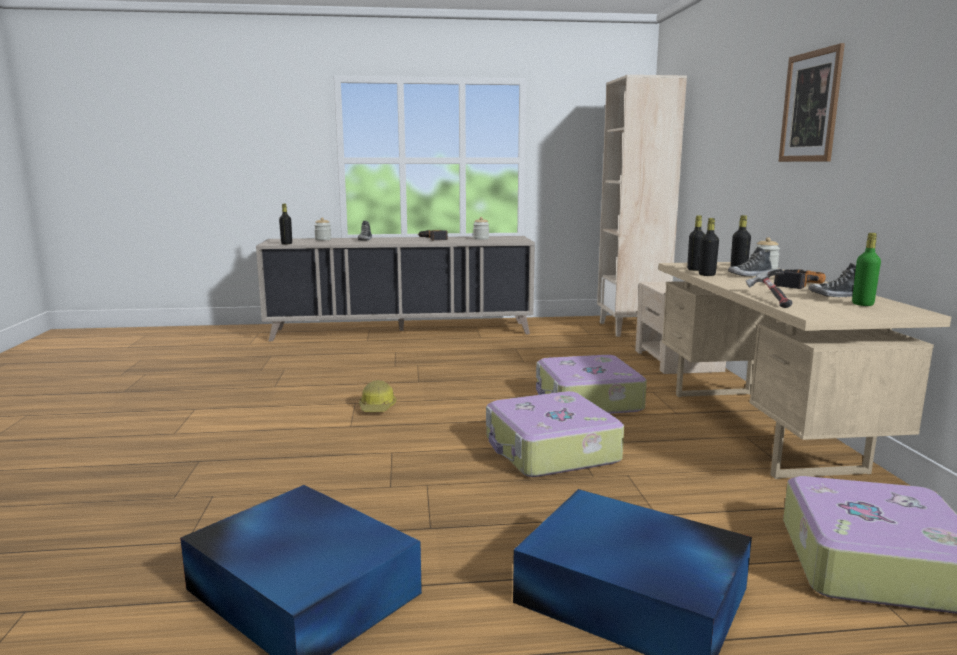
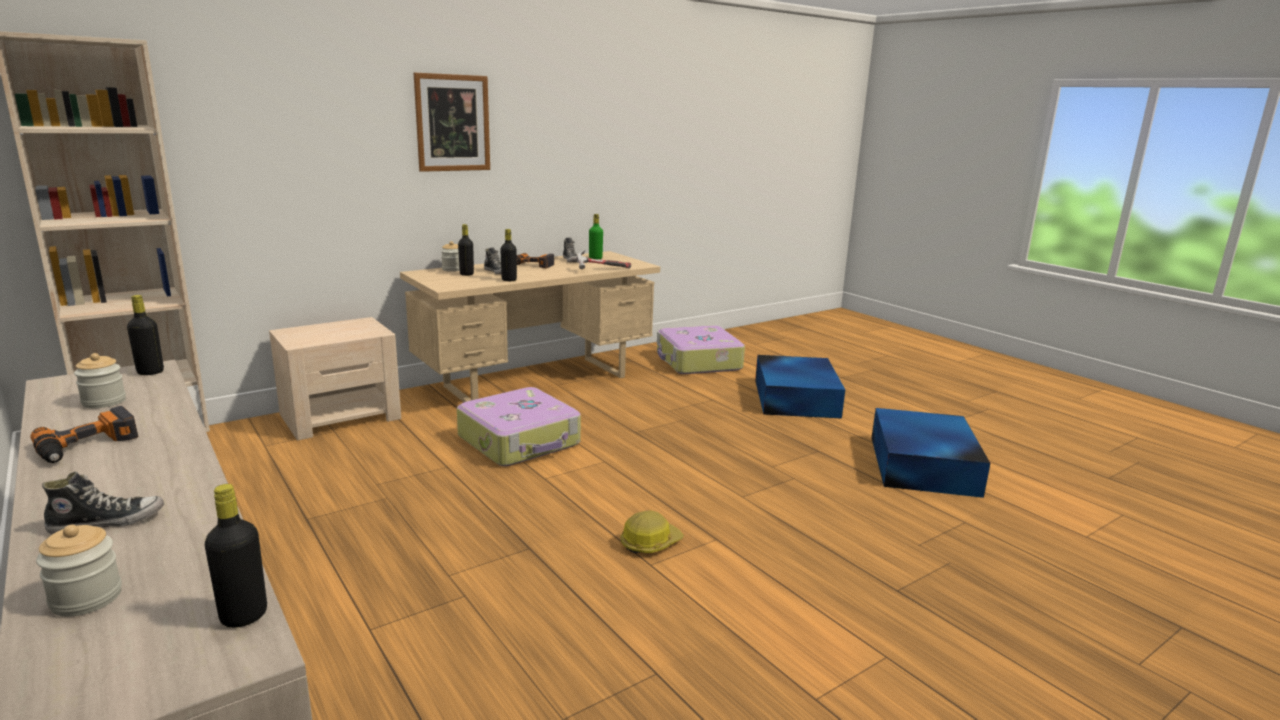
camera: 120 degrees left, 5 degrees up
suitcase [486,391,624,477] -> none
black bottle [687,215,705,271] -> black bottle moved to [127,295,164,375]

